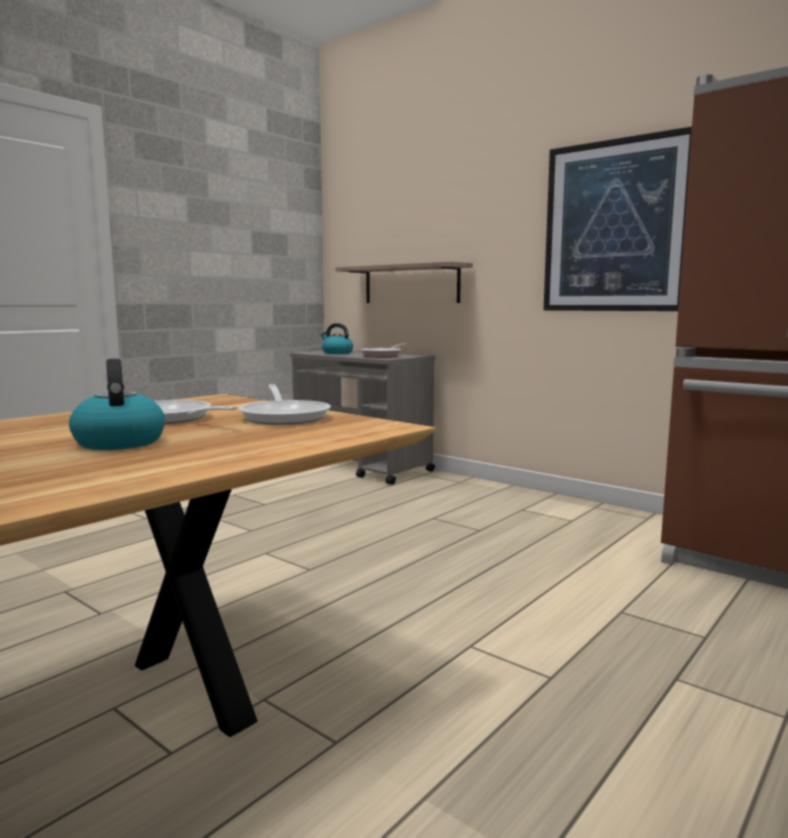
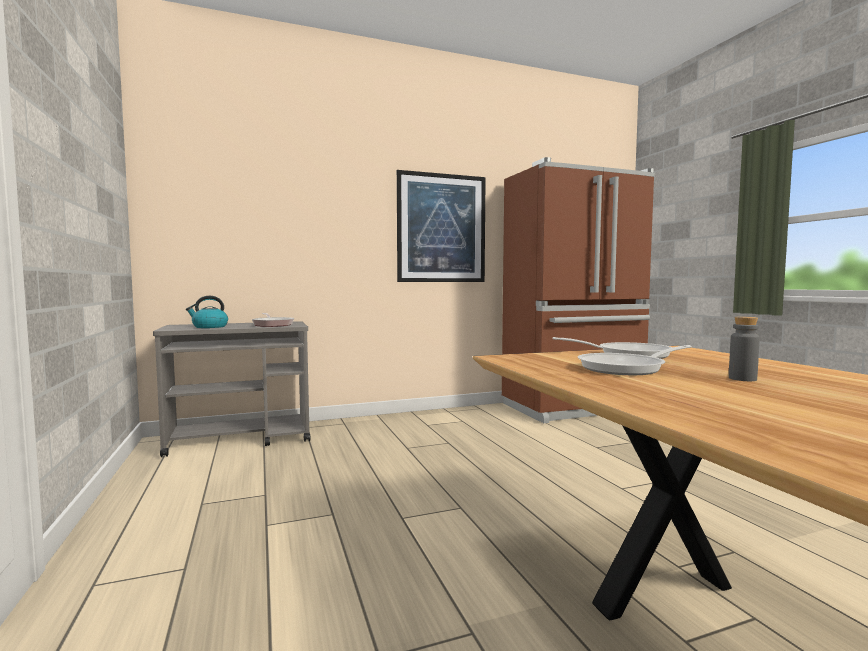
camera: 60 degrees left, 5 degrees down
kettle [69,359,165,450] -> grey bottle [729,317,760,381]
shelf [335,261,473,303] -> none

